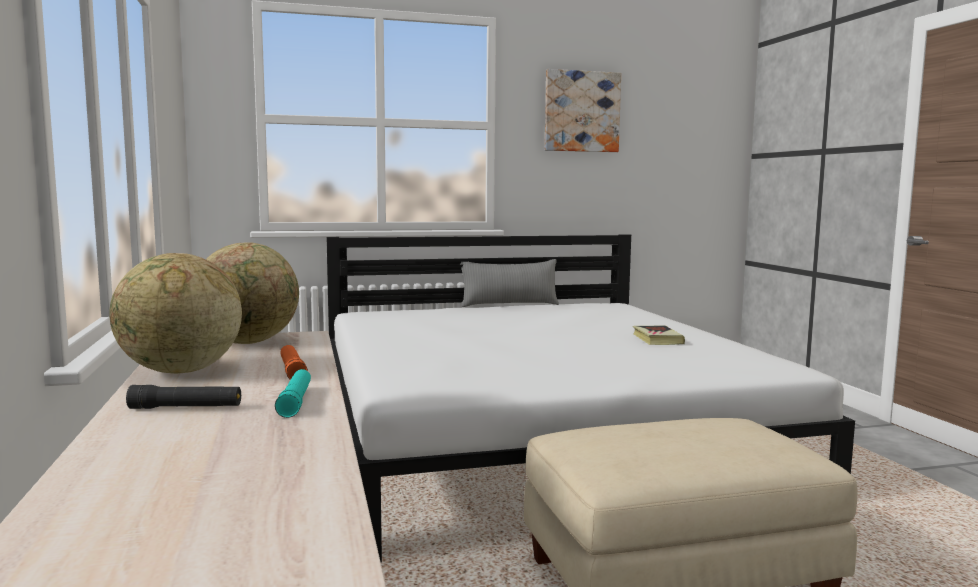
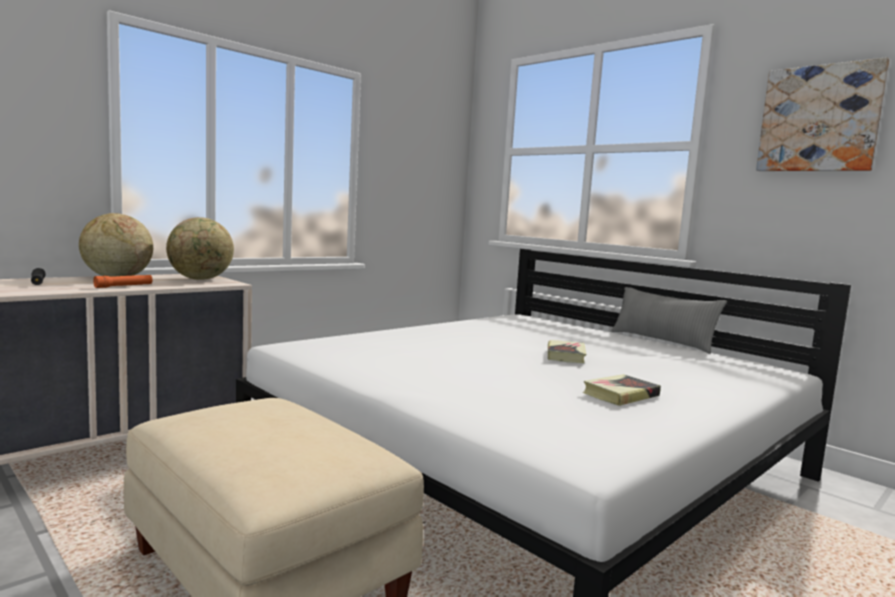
camera: 60 degrees right, 0 degrees up
turquoise flashlight [275,369,311,418] -> none
none -> book [548,340,586,363]

